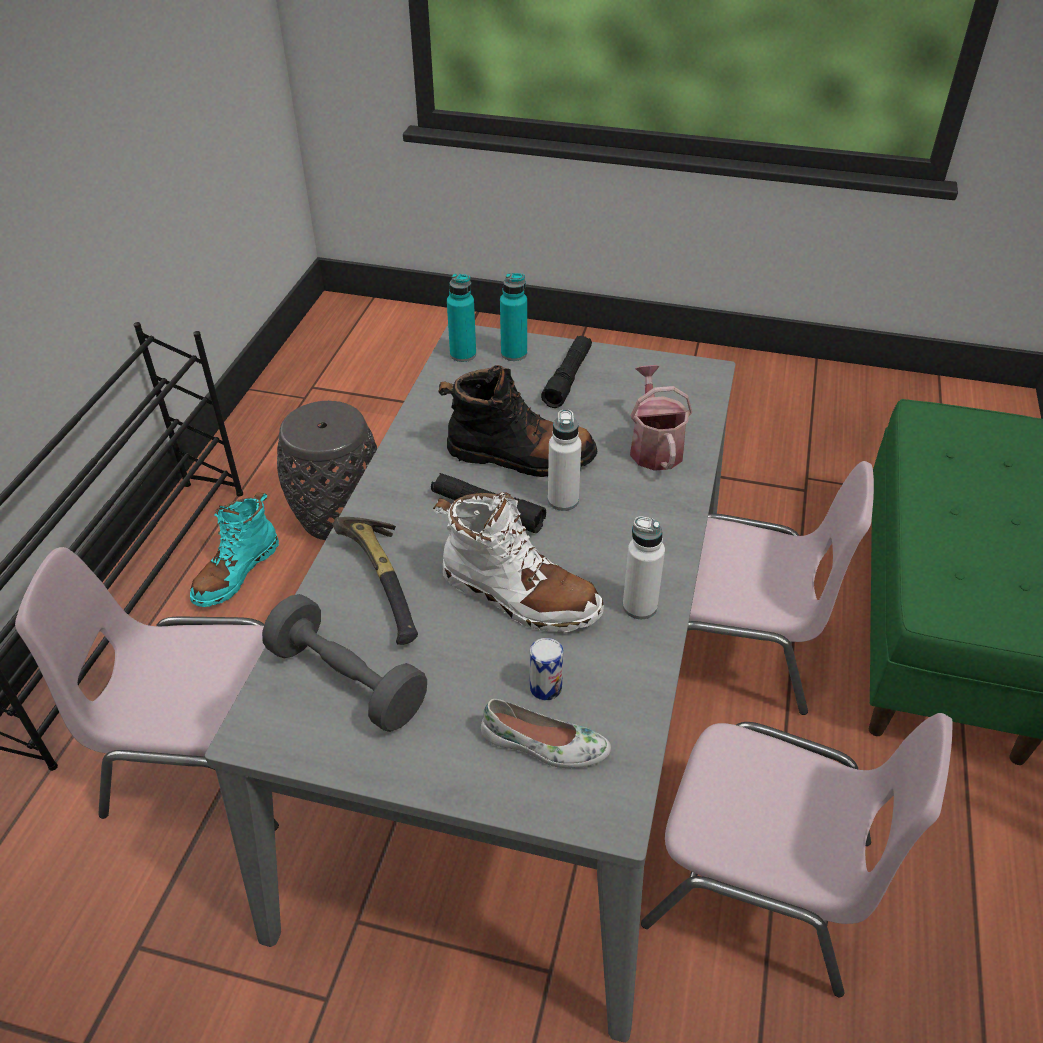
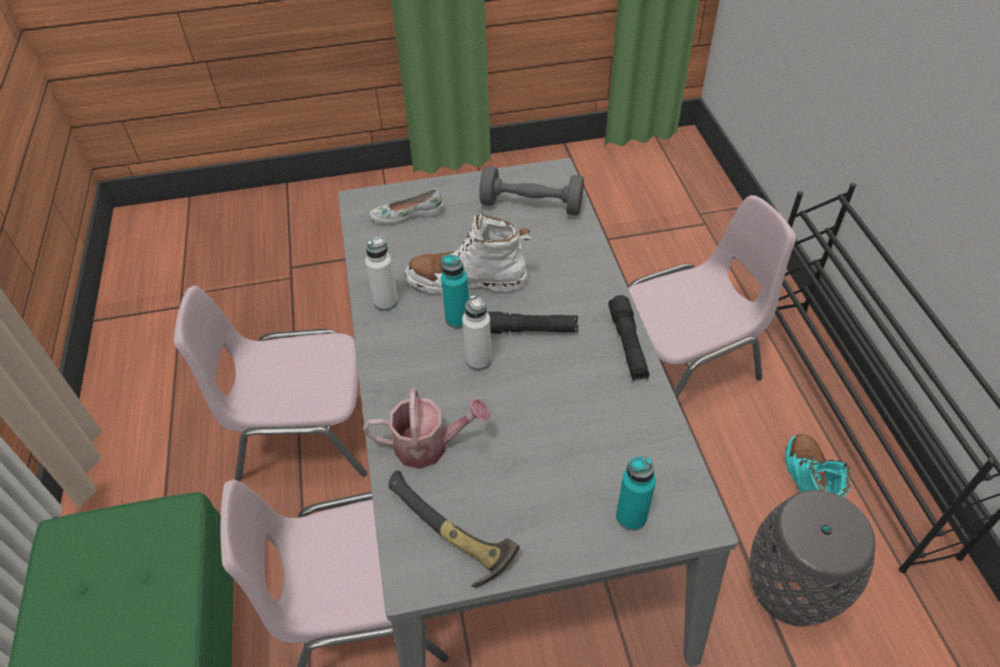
camera: 155 degrees right, 5 degrees up
hammer [333,517,418,645] -> hammer moved to [388,470,520,588]
black boot [438,365,597,477] -> none
turquoise bottle [447,273,476,362] -> turquoise bottle moved to [441,255,469,328]
can [530,638,563,700] -> none
black flashlight [541,336,592,408] -> black flashlight moved to [608,295,649,380]
watering can [630,365,692,471] -> watering can turned 60 degrees counterclockwise [363,388,490,469]

